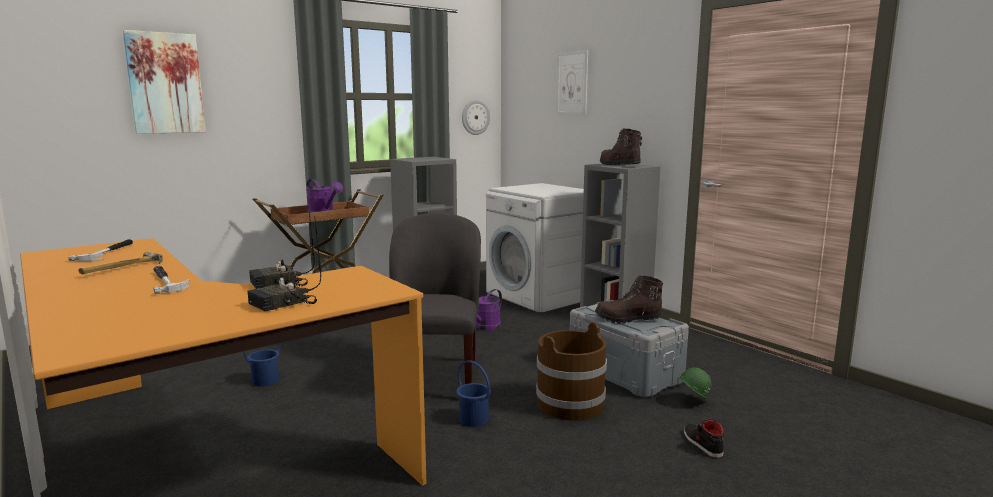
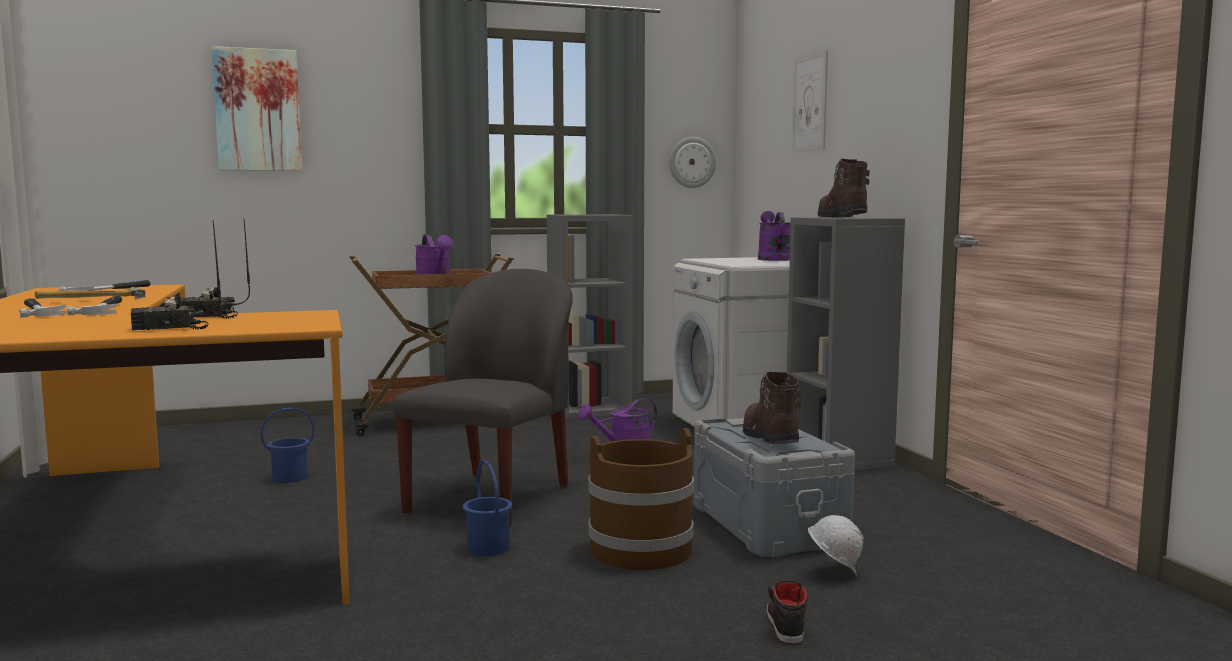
camera: 20 degrees right, 5 degrees down
brown boot [595,275,663,324] -> brown boot turned 60 degrees clockwise [743,372,802,444]
green hard hat [678,368,712,401] -> white hard hat [808,515,864,575]
none -> hammer [20,298,66,318]
none -> purple watering can [758,211,791,261]

